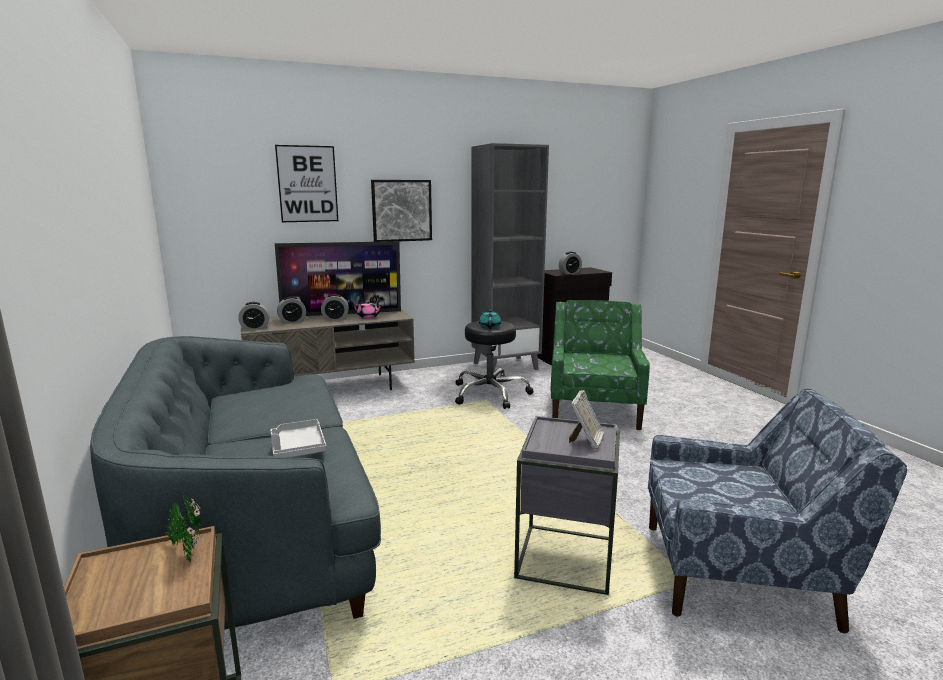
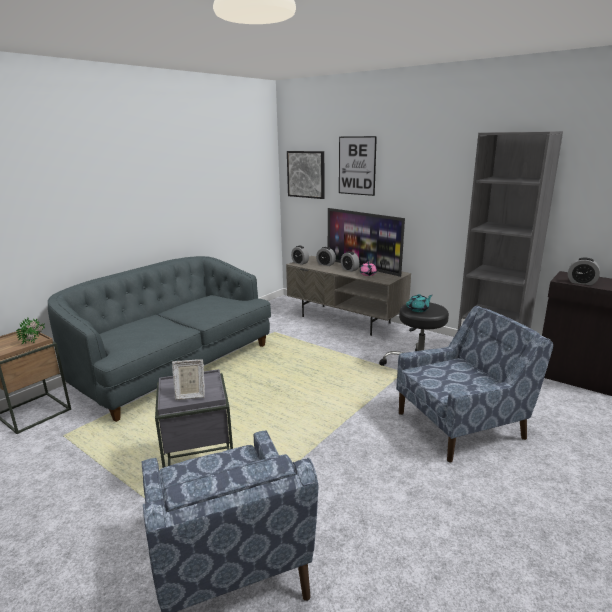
camera: 60 degrees right, 5 degrees up
grey tray [270,419,327,458] -> none
picture [371,180,432,242] -> picture moved to [287,151,324,199]
green armchair [551,300,650,430] -> blue armchair [396,306,553,463]

